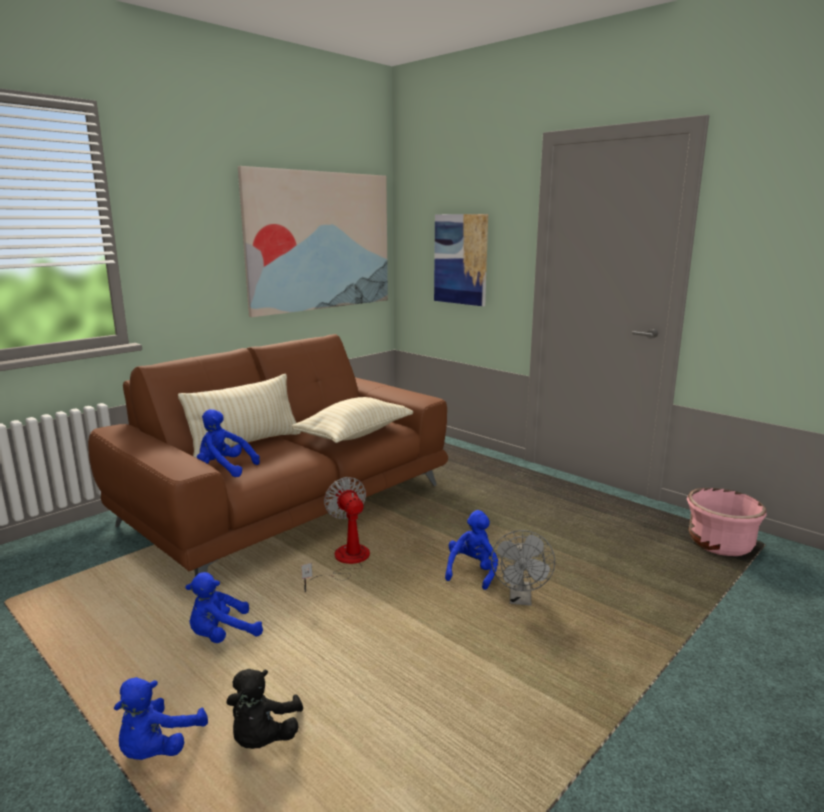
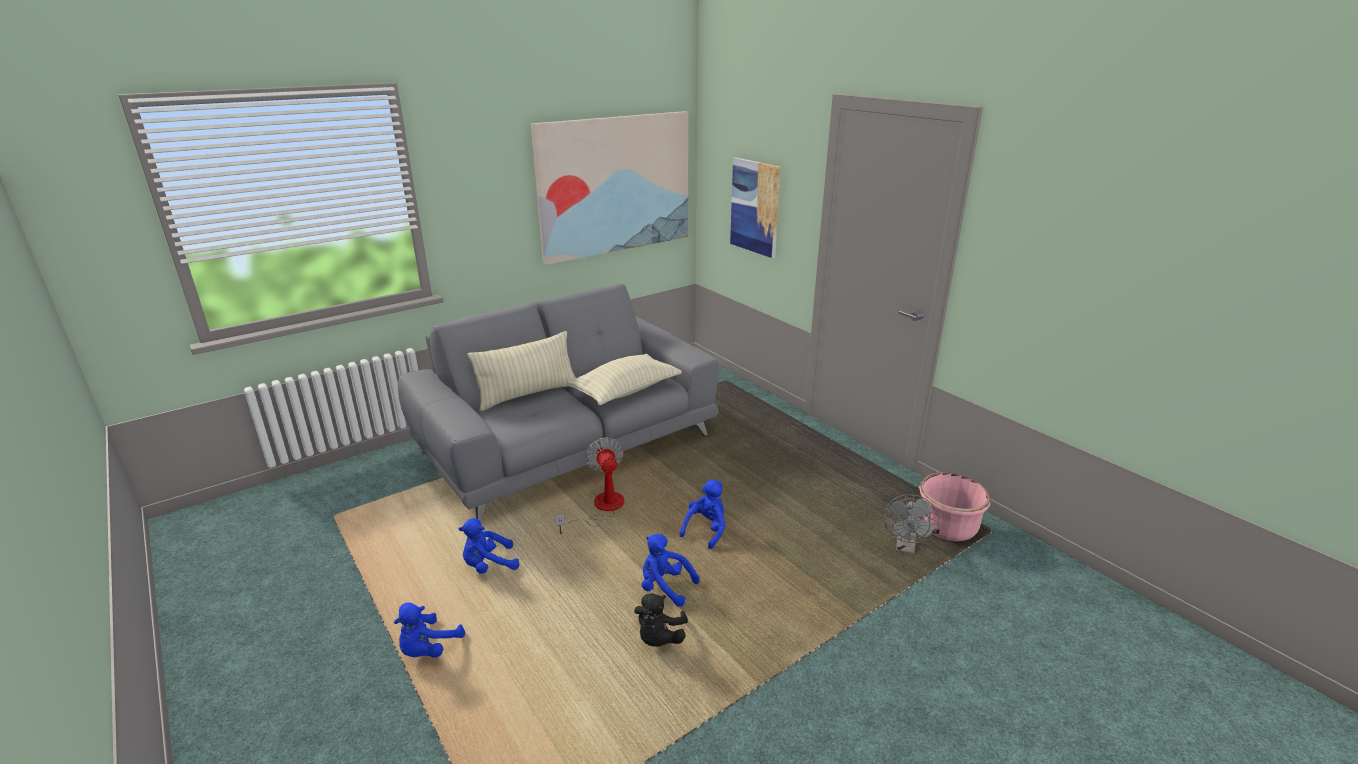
camera: 10 degrees right, 10 degrees up
brown sofa [88,334,448,576] -> grey sofa [398,284,719,523]
blue plush toy [197,409,260,477] -> blue plush toy moved to [642,534,700,607]
black plush toy [226,669,303,749] -> black plush toy moved to [634,593,688,647]
grey fan [491,530,555,606] -> grey fan moved to [884,494,939,554]

